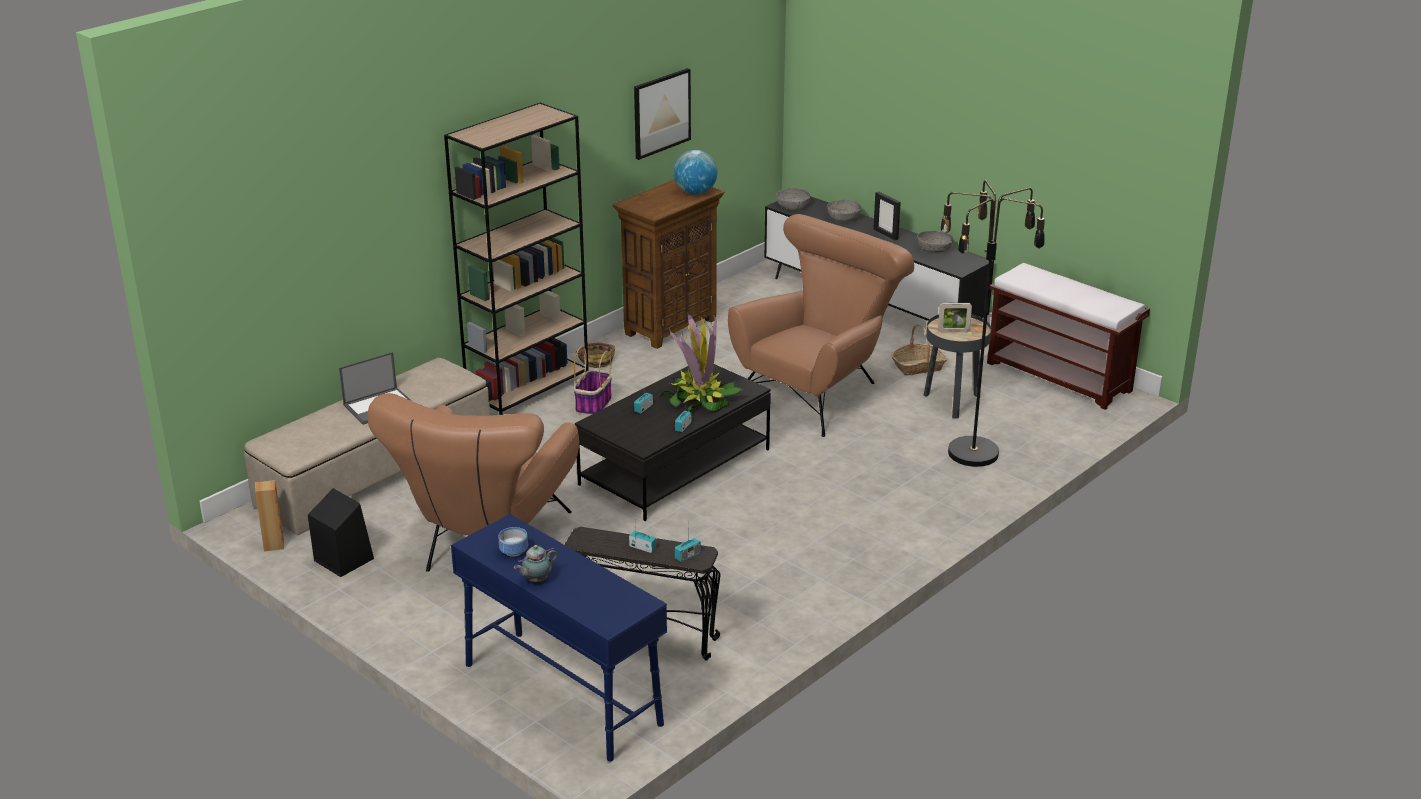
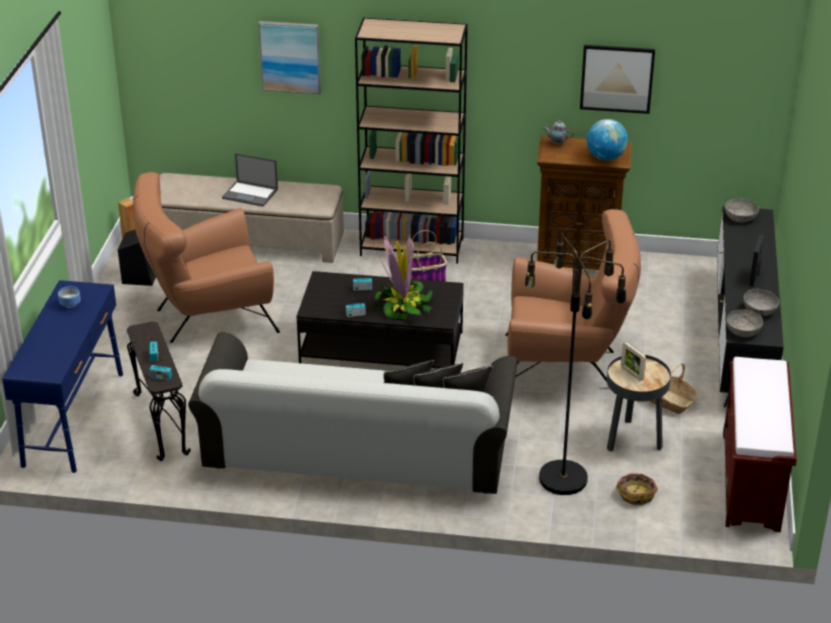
camera: 55 degrees right, 5 degrees up
teapot [514,545,557,582] -> teapot moved to [543,120,574,145]
basket [575,342,615,368] -> basket moved to [616,473,658,505]
grey bowl [827,199,861,222] -> grey bowl moved to [727,309,763,337]
none -> white sofa [188,332,517,494]
none -> picture [258,21,321,94]

